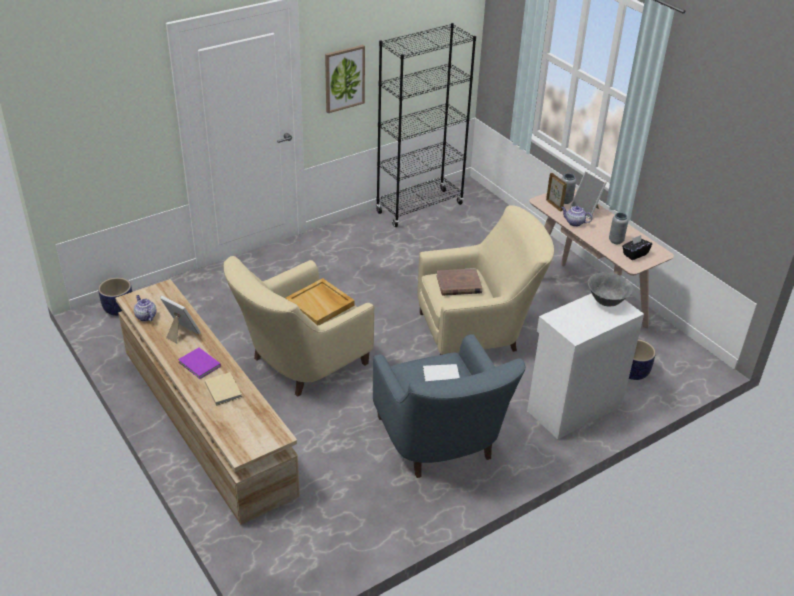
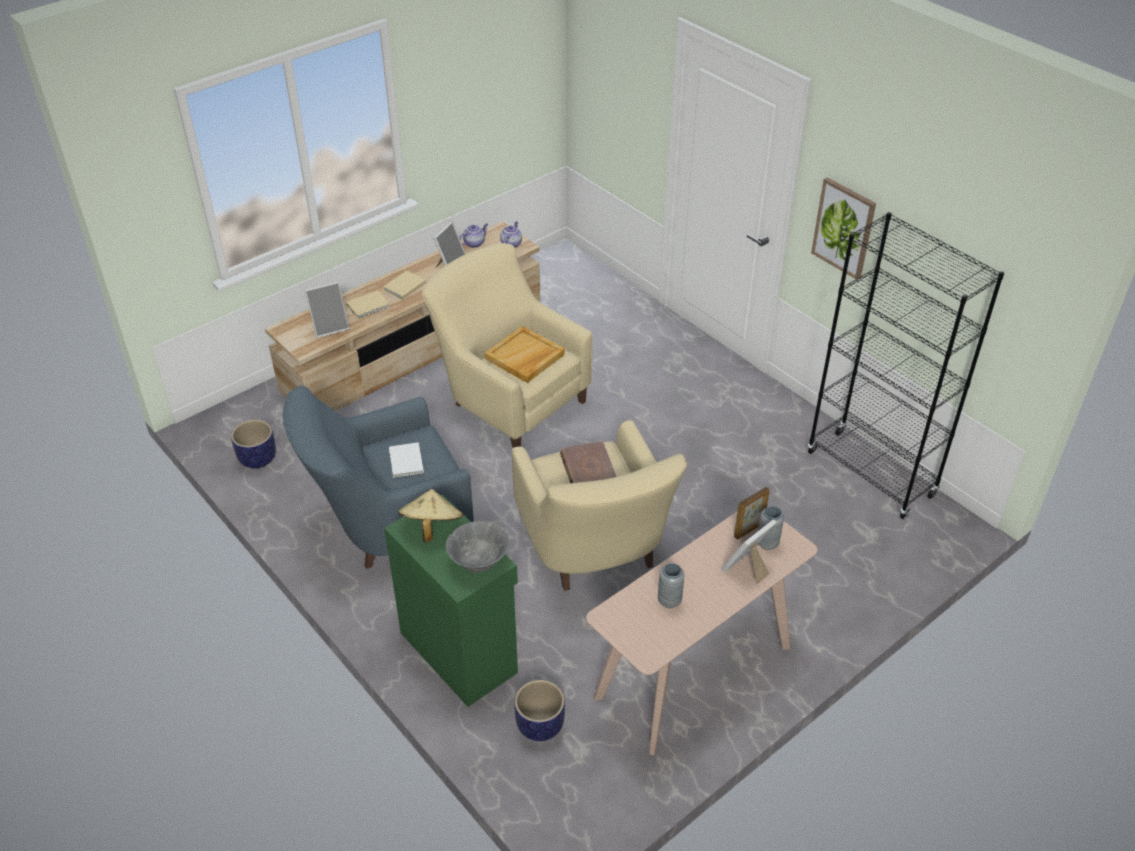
camera: 85 degrees right, 5 degrees up
planter [98,277,132,316] -> planter moved to [231,420,276,468]
purple book [178,348,221,379] -> beige book [383,271,426,299]
white cabinet [527,293,644,439] -> green cabinet [384,495,518,707]
teapot [561,206,593,227] -> teapot moved to [500,221,522,248]
black tissue box [622,235,652,260] -> none
none -> picture frame [305,281,349,338]
none -> beige hat [398,489,463,543]

